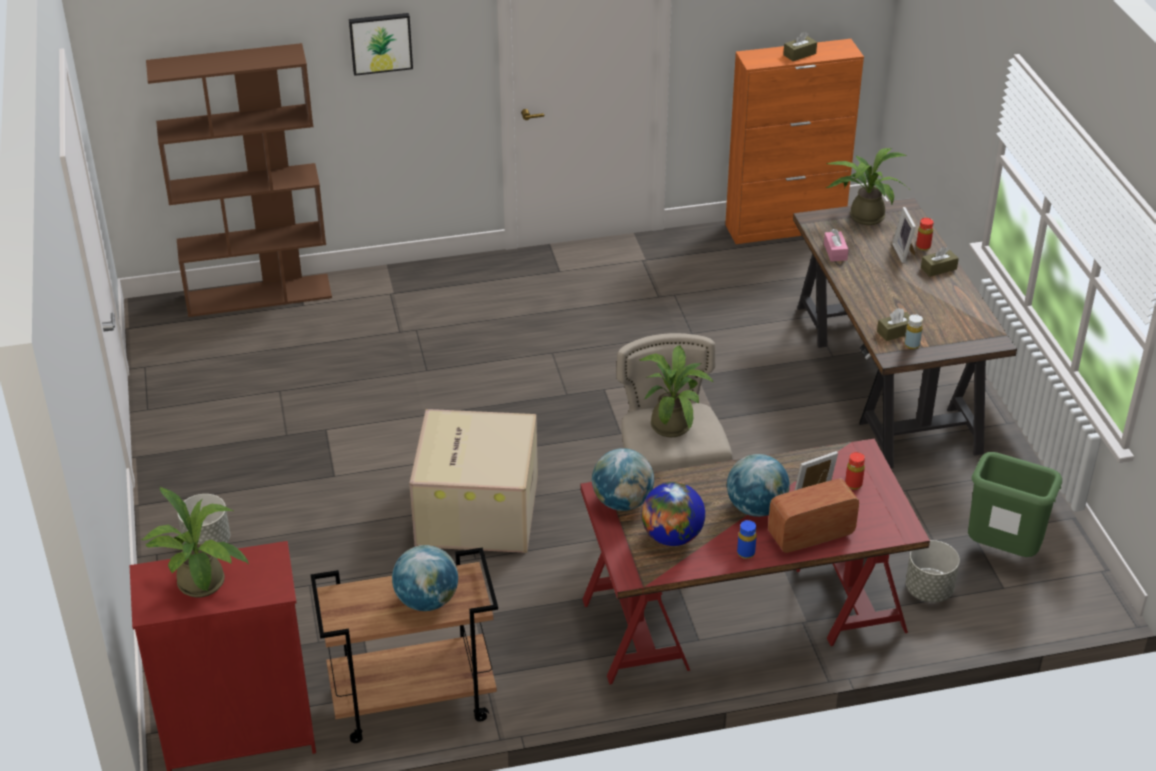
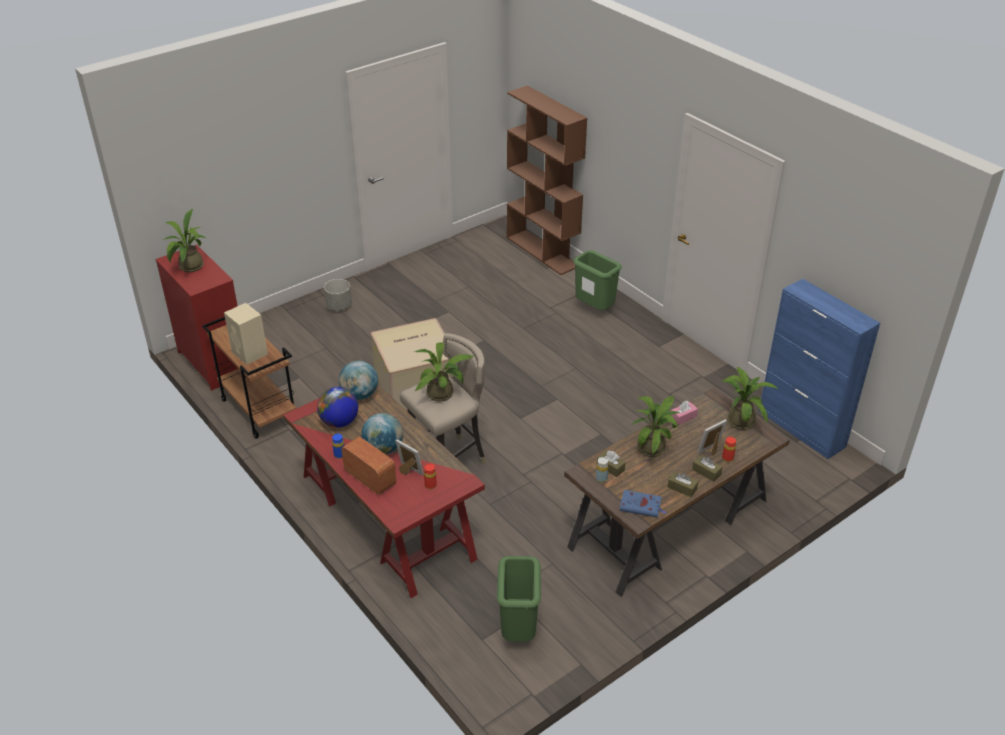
camera: 65 degrees right, 0 degrees up
picture [349,13,413,76] -> none
globe [392,545,458,611] -> beige speaker [224,303,268,365]
orange cabinet [725,39,864,244] -> blue cabinet [759,279,880,459]
brown tissue box [783,32,817,61] -> brown tissue box moved to [668,471,698,497]
grey planter [906,540,960,602] -> none
none -> green trash can [573,250,622,310]
none -> blue book [620,490,667,518]
none -> potted plant [631,396,679,457]

